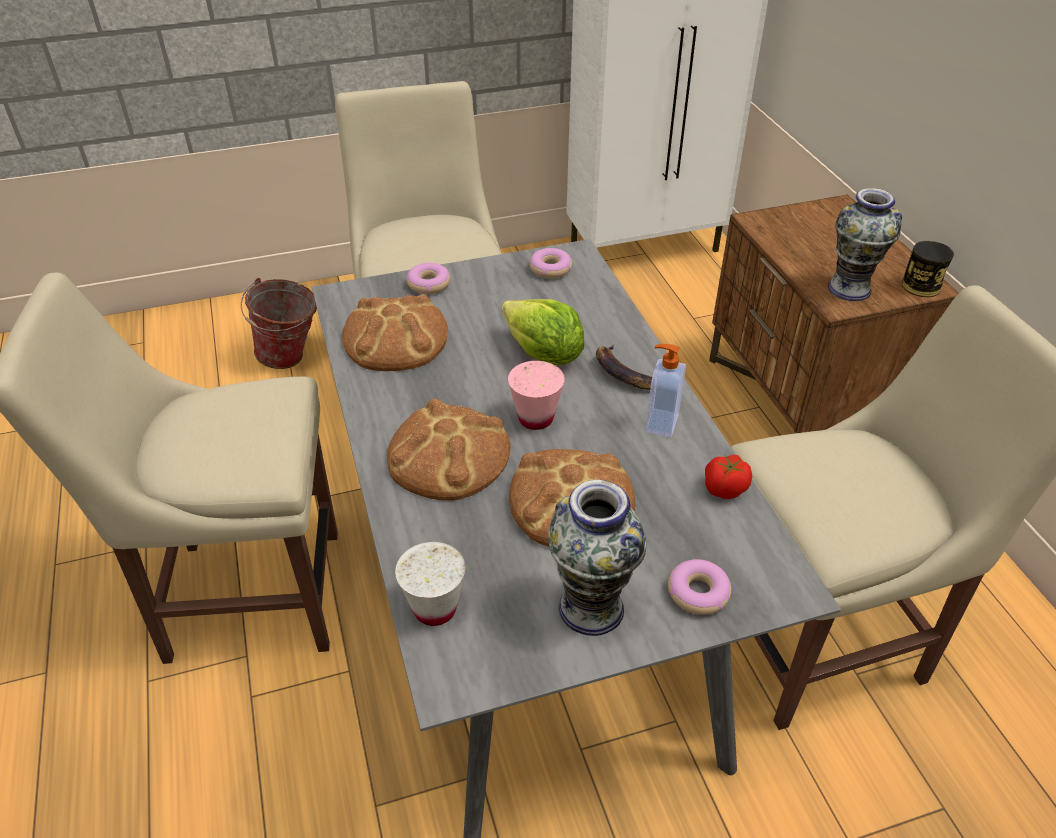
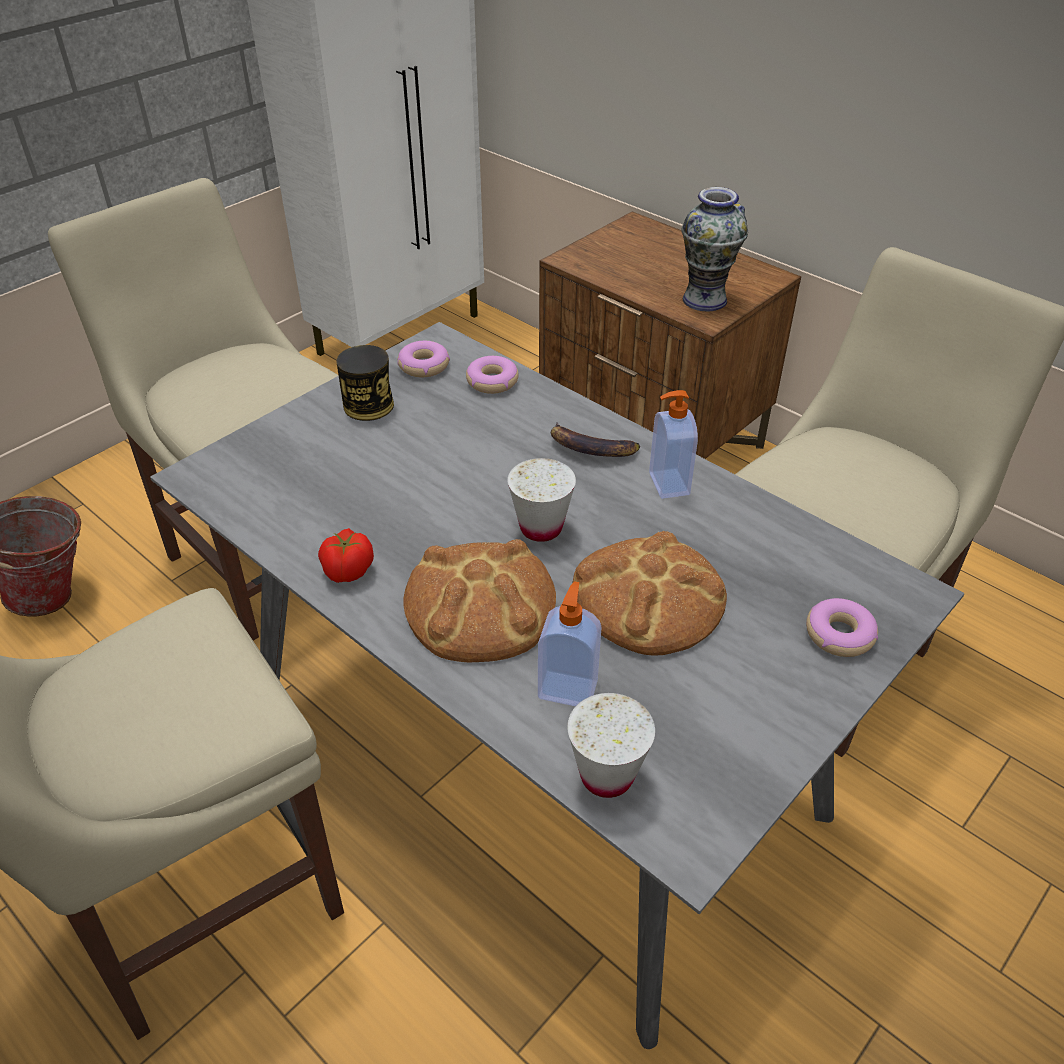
camera: 30 degrees left, 0 degrees up
bread [342,295,448,371] -> none
donut [406,263,451,294] -> donut moved to [466,356,519,394]
lettuce [502,299,585,365] -> none
pink cup [508,361,565,430] -> white cup [507,458,576,542]
vase [548,480,646,636] -> none
tomato [705,454,752,499] -> tomato moved to [318,528,374,583]
can [902,241,954,297] -> can moved to [336,345,394,421]
none -> soap dispenser [538,581,602,706]

